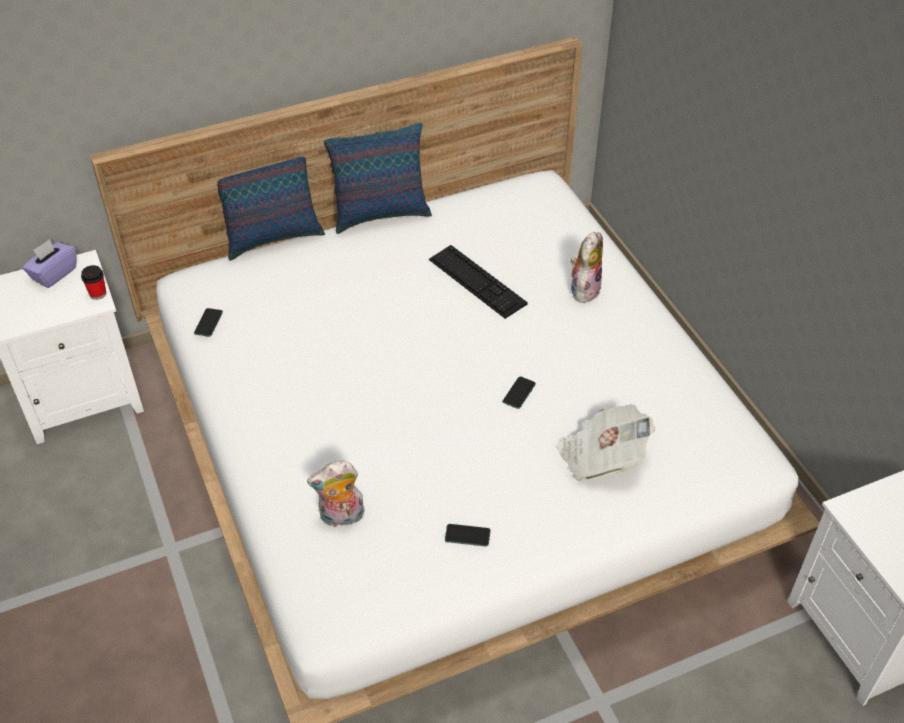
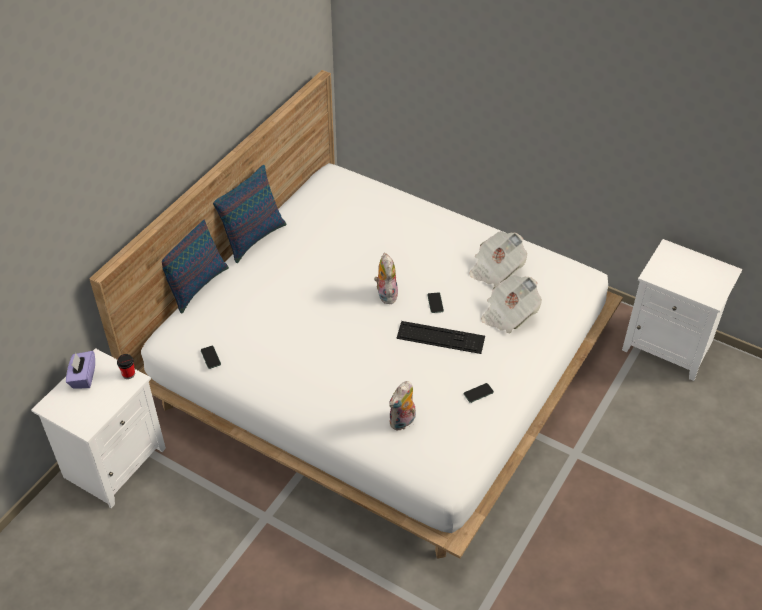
camera: 35 degrees left, 0 degrees up
keyboard [429,245,528,319] -> keyboard moved to [396,321,485,354]
plush toy [571,232,603,303] -> plush toy moved to [374,253,398,304]
none -> newspaper [469,231,527,286]

